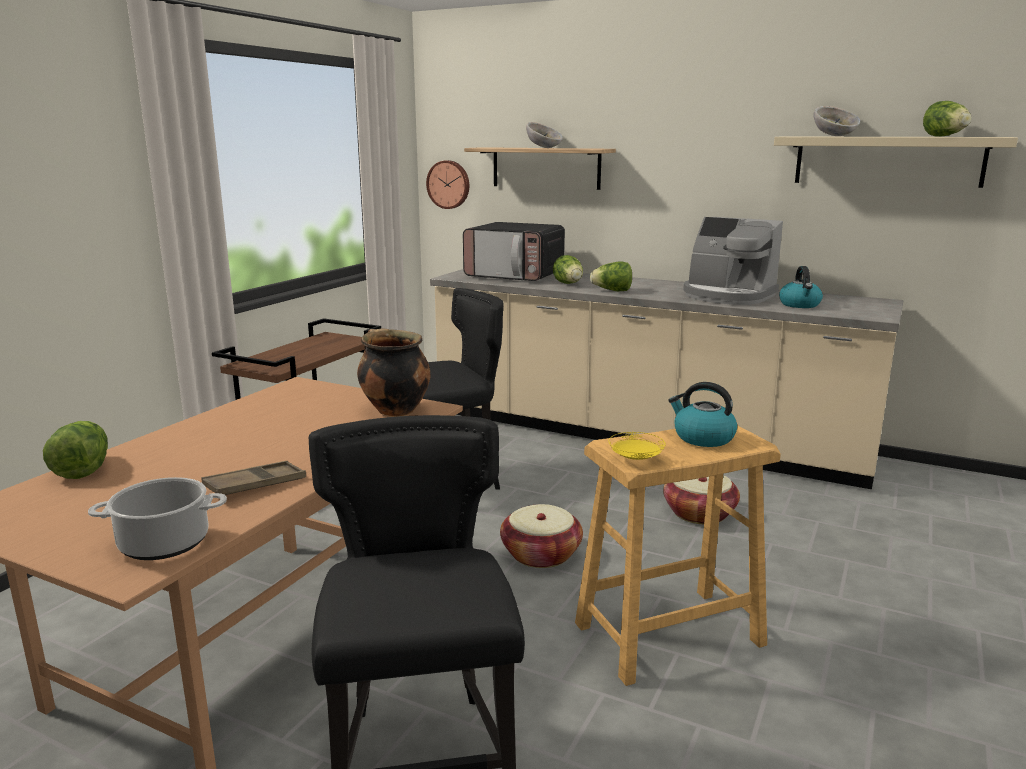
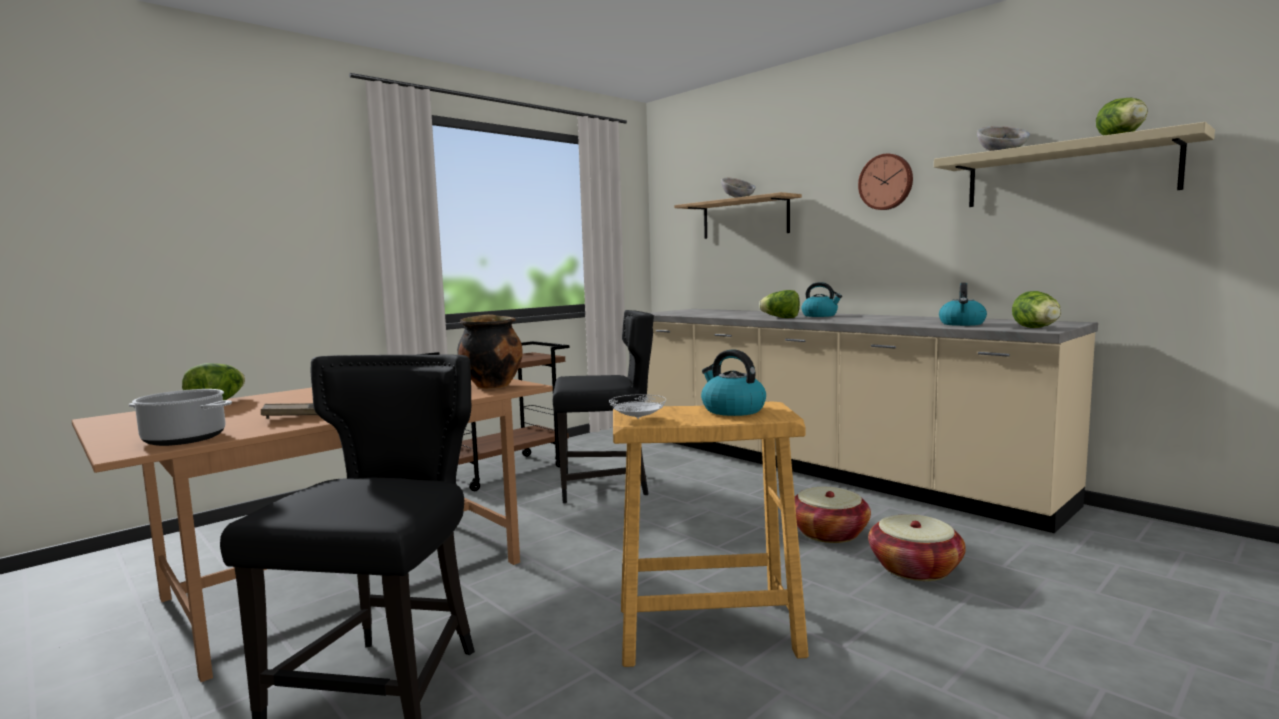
camera: 20 degrees right, 10 degrees down
wall clock [426,160,469,209] -> wall clock moved to [858,154,913,210]
microwave [463,222,565,281] -> none
basket [500,504,583,568] -> basket moved to [868,514,966,581]
lettuce [553,255,583,284] -> lettuce moved to [1012,291,1061,328]
yellow plate [609,432,666,460] -> white plate [609,394,666,419]
coffee machine [683,217,783,305] -> none
none -> kettle [802,282,842,317]

